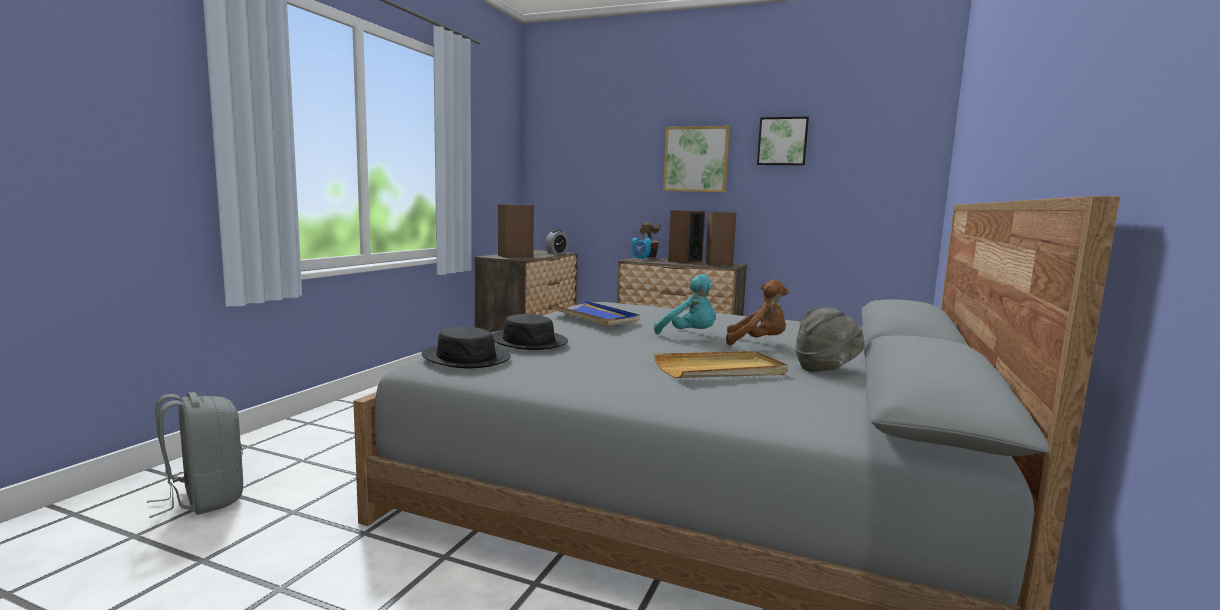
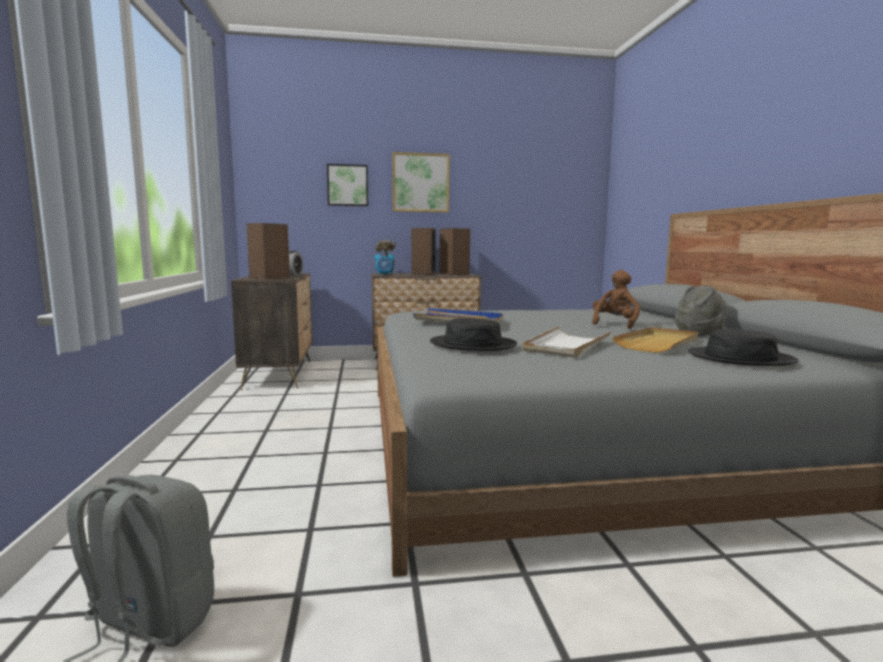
camera: 30 degrees left, 0 degrees up
black hat [421,326,511,368] -> black hat moved to [688,329,799,366]
turquoise plush toy [654,274,716,334] -> none
brown plush toy [726,279,789,345] -> brown plush toy turned 45 degrees counterclockwise [592,270,640,329]
picture [757,117,809,165] -> picture moved to [327,164,368,206]
none -> white tray [523,327,611,358]

